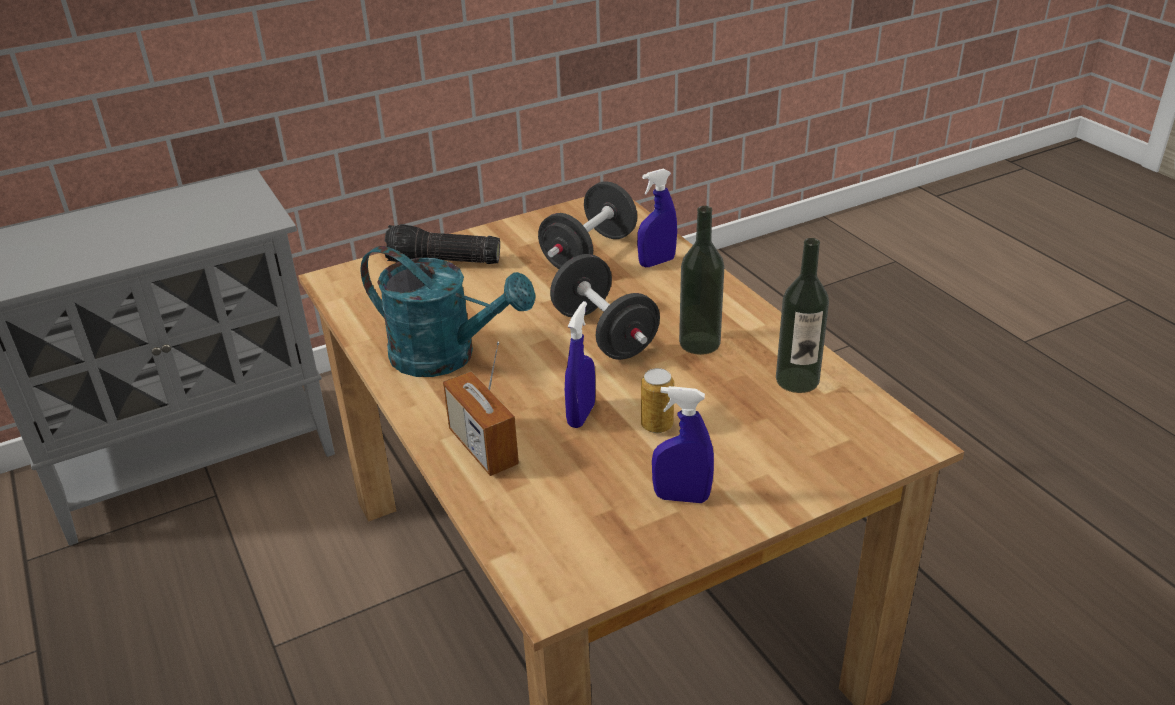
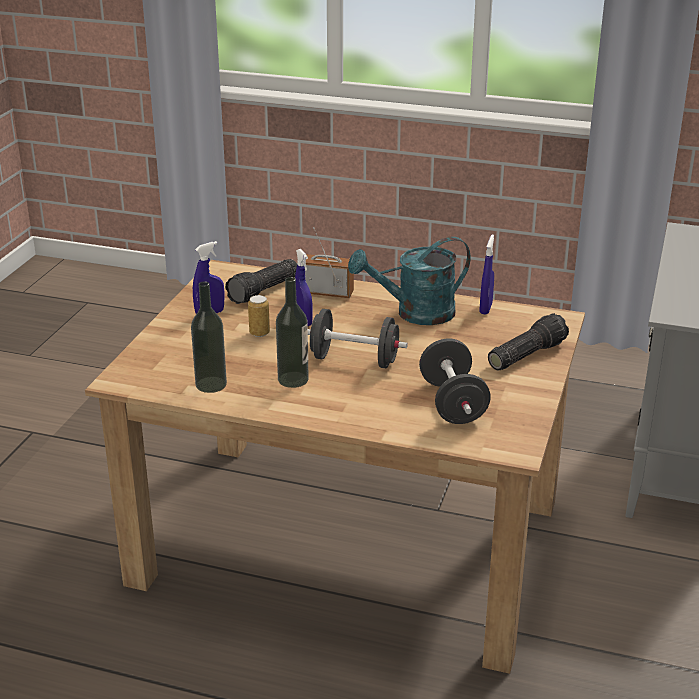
camera: 135 degrees right, 5 degrees down
blue spray bottle [637,168,677,267] -> blue spray bottle moved to [480,234,494,314]
none -> flashlight [225,259,297,304]

